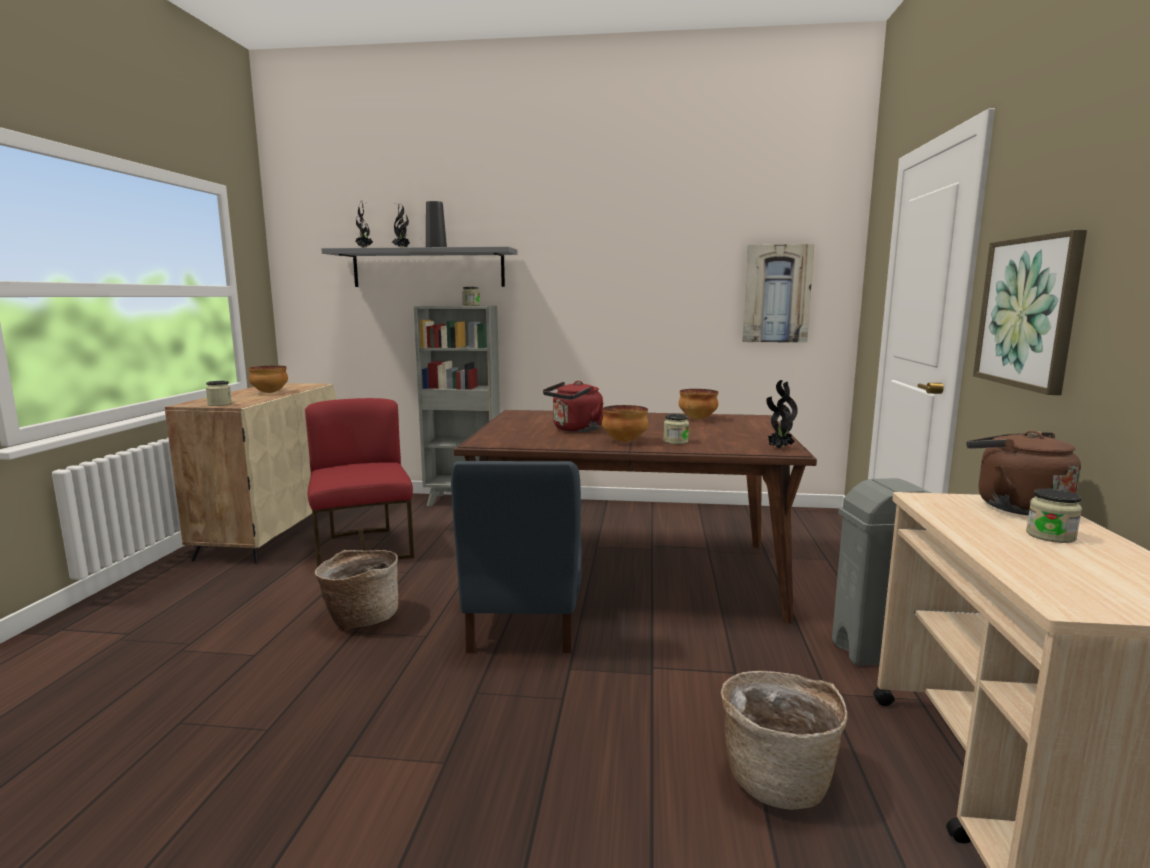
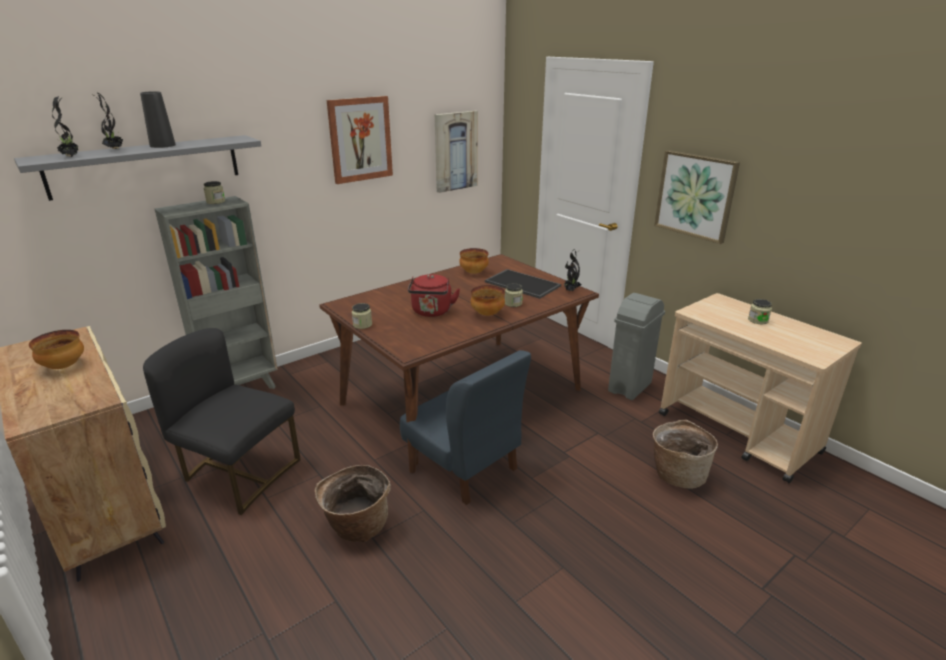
camera: 45 degrees left, 15 degrees up
jar [206,381,232,406] -> jar moved to [352,303,372,329]
red chair [305,398,414,568] -> black chair [143,328,301,515]
brown kettle [966,431,1081,516] -> none
none -> picture [327,96,393,184]
none -> tray [485,269,561,299]

